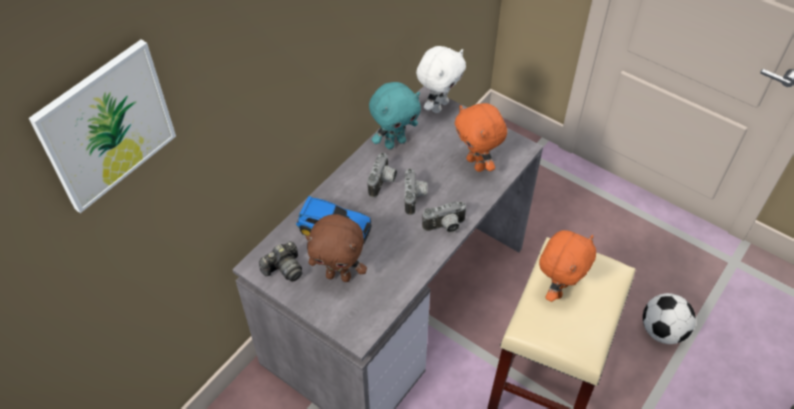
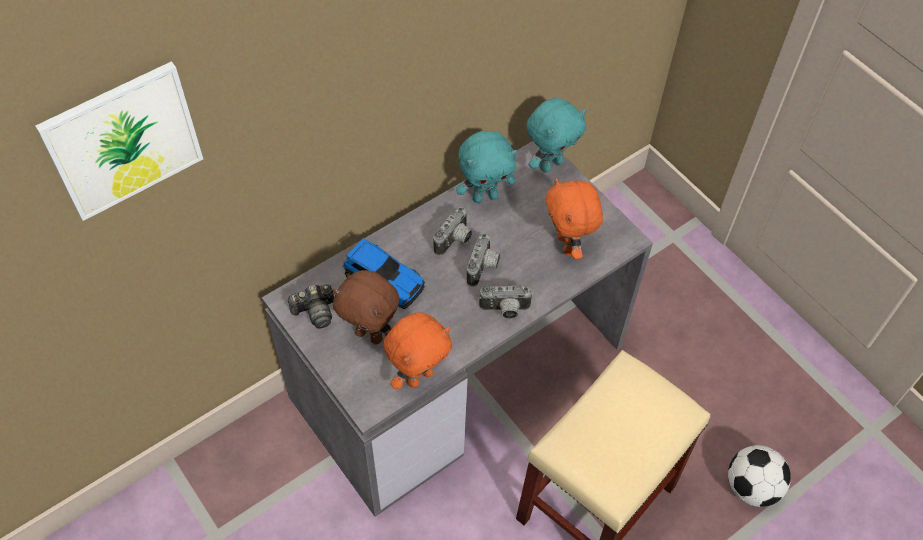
camera: 15 degrees right, 5 degrees up
white plush toy [416,46,466,113] -> turquoise plush toy [527,98,586,173]
orange plush toy [539,230,596,302] -> orange plush toy moved to [384,312,452,389]

